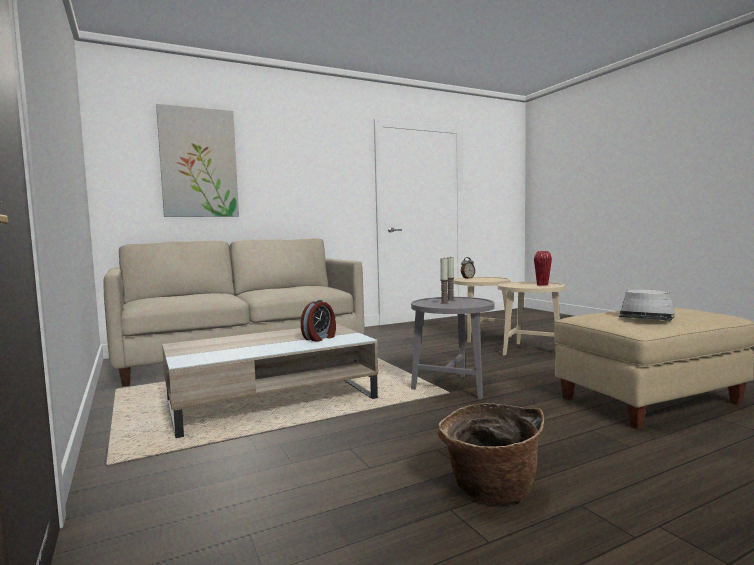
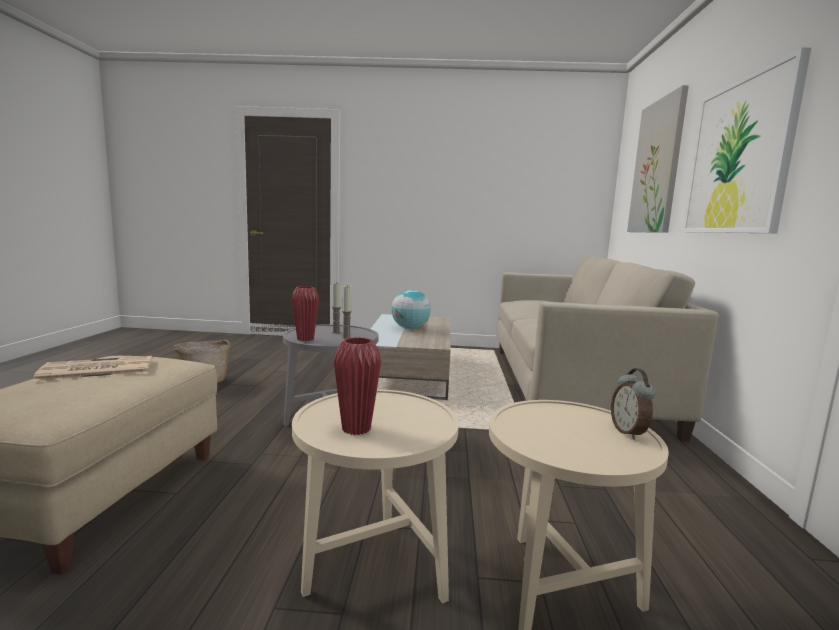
camera: 120 degrees right, 5 degrees up
alarm clock [301,300,336,342] -> none
grey hat [619,290,675,321] -> newspaper [33,356,153,382]
none -> red vase [292,286,319,341]
none -> globe [391,289,431,329]
none -> picture [683,47,811,233]

